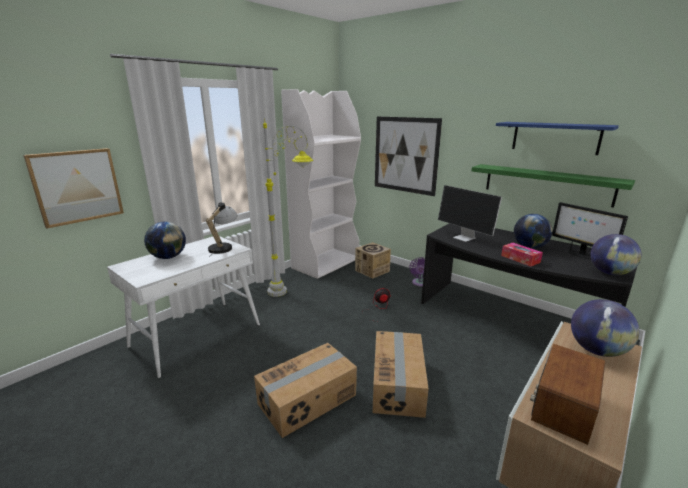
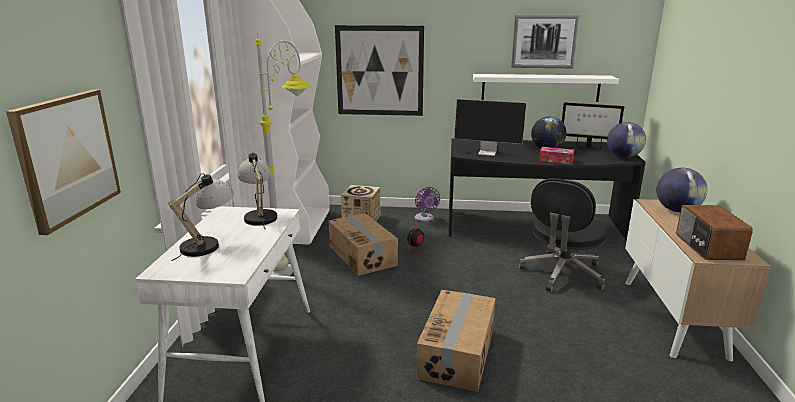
camera: 35 degrees left, 0 degrees up
globe [144,222,186,259] -> table lamp [168,173,234,261]
cardboard box [372,331,429,418] -> cardboard box moved to [329,213,398,276]
green shelf [472,164,635,208] -> white shelf [473,74,619,102]
blue shelf [496,122,619,155] -> picture [511,15,580,68]
none -> black office chair [519,178,607,292]

